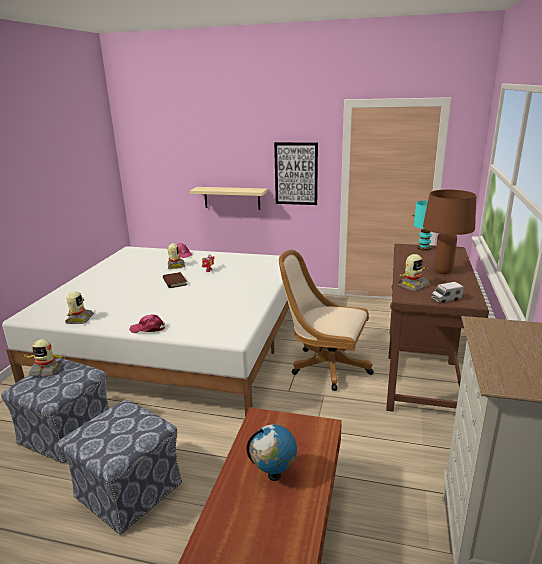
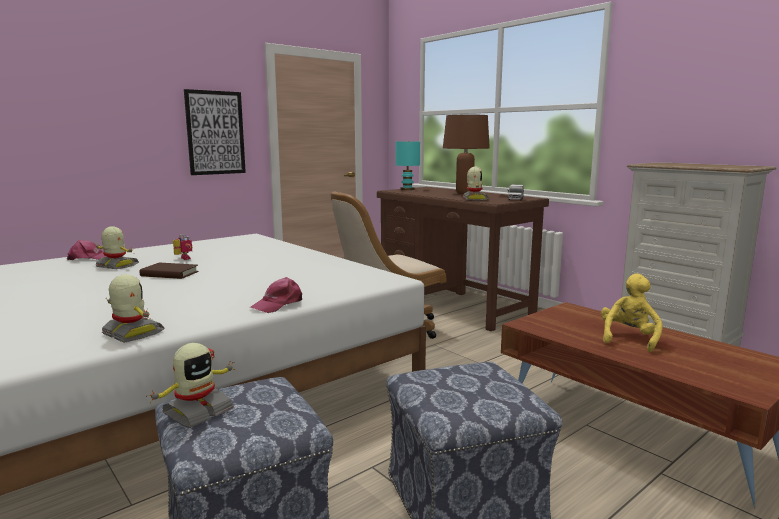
camera: 55 degrees left, 10 degrees down
beige shelf [190,187,268,210] -> none
globe [247,424,297,481] -> yellow plush toy [601,273,663,352]

